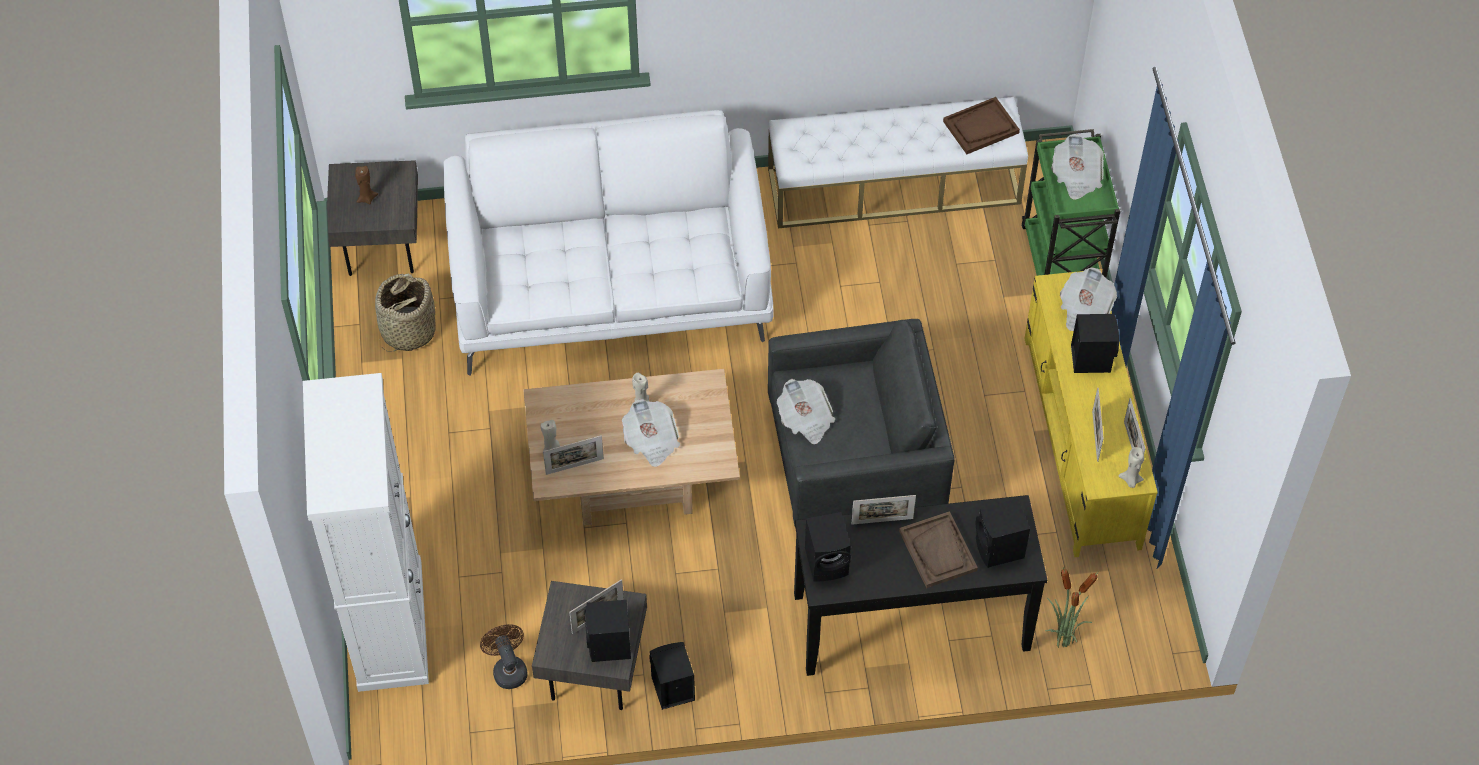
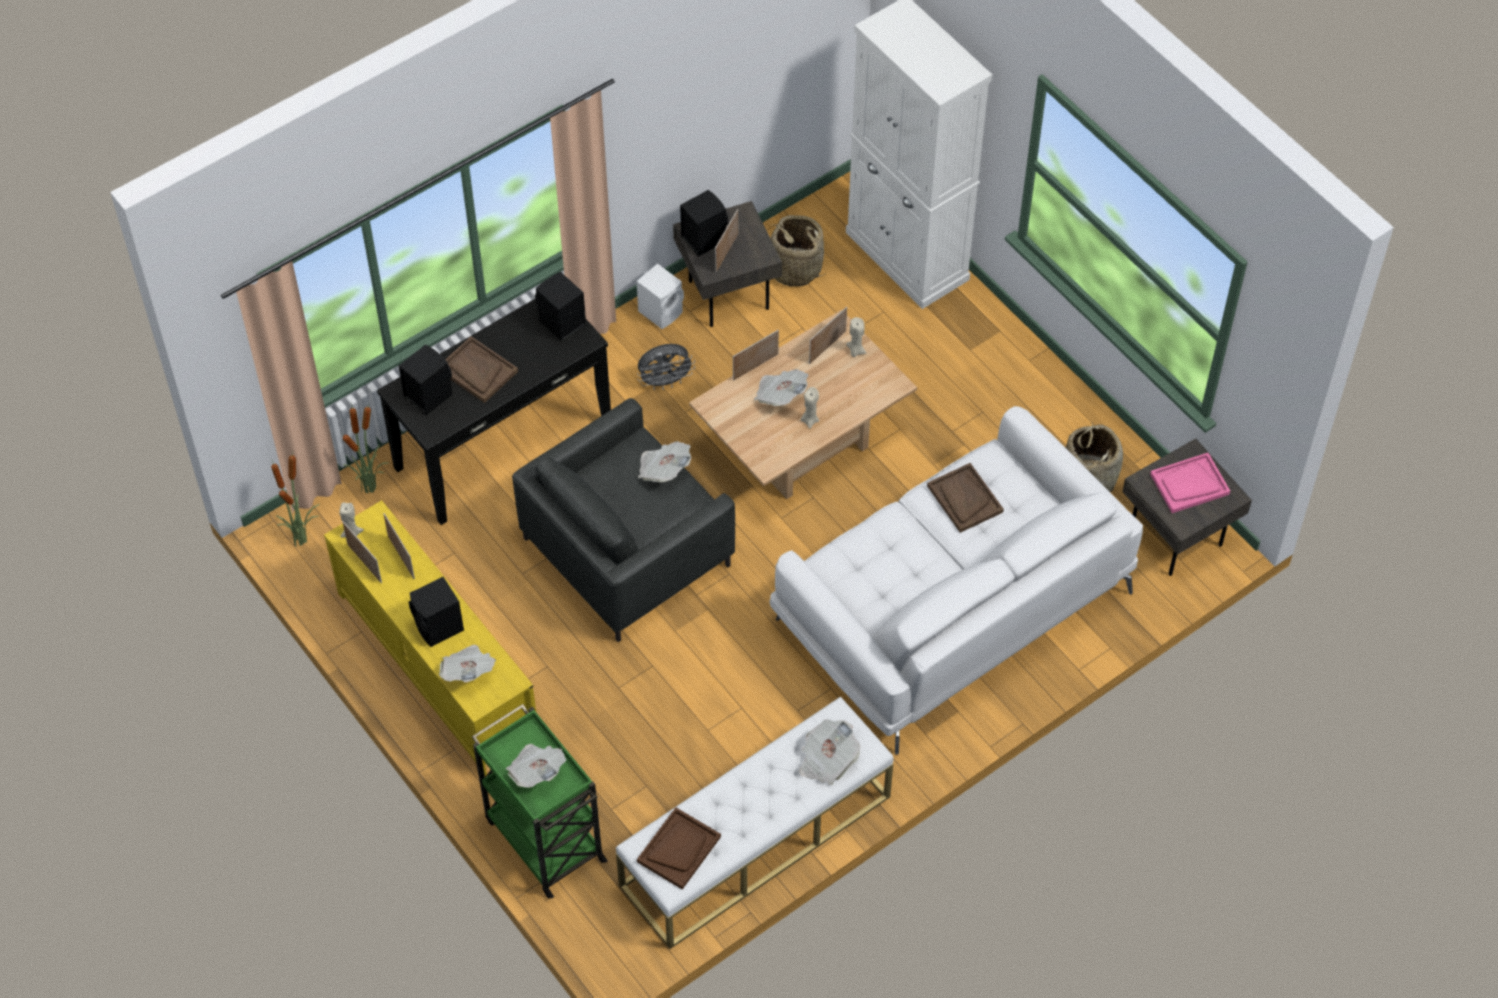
camera: 150 degrees right, 0 degrees up
brown candle [355,166,378,204] -> pink tray [1150,453,1230,513]
brown fan [480,624,527,689] -> basket [769,215,825,286]
black speaker [649,642,695,710] -> white speaker [637,264,684,329]
picture frame [852,495,916,525] -> picture frame moved to [733,330,779,381]
none -> potted plant [271,455,320,547]
none -> grey fan [637,344,695,390]
none -> newspaper [799,719,860,785]
none -> brown tray [927,463,1004,533]

